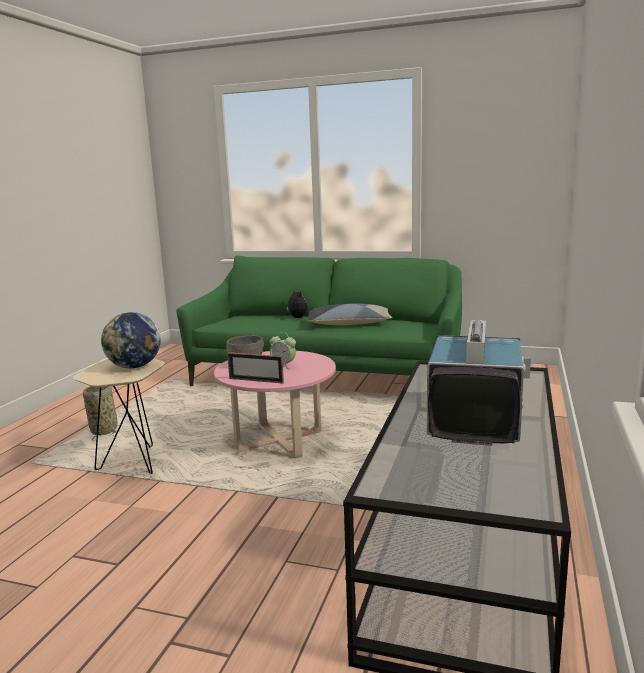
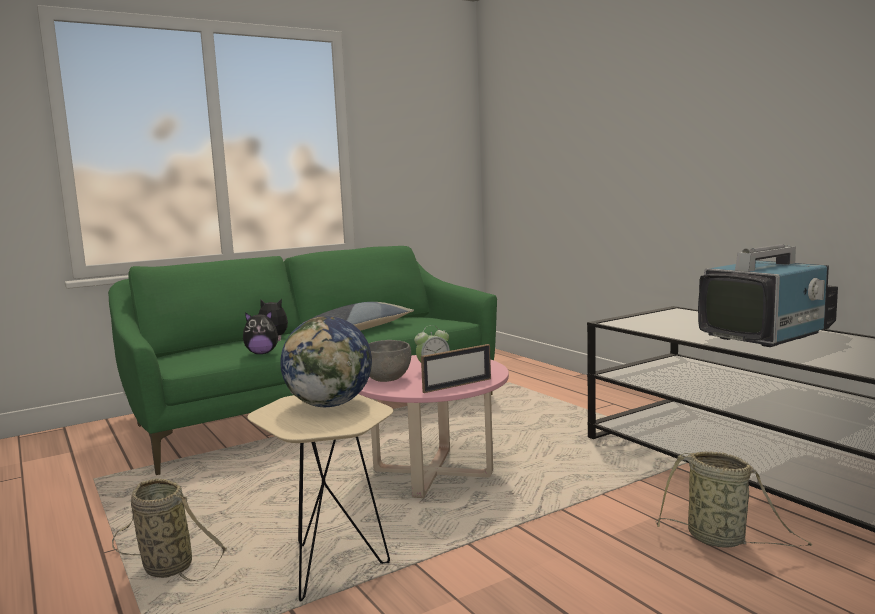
camera: 50 degrees left, 5 degrees down
television [427,319,531,446] -> television turned 90 degrees clockwise [698,244,838,347]
none -> plush toy [243,311,282,354]
none -> basket [655,451,812,547]

